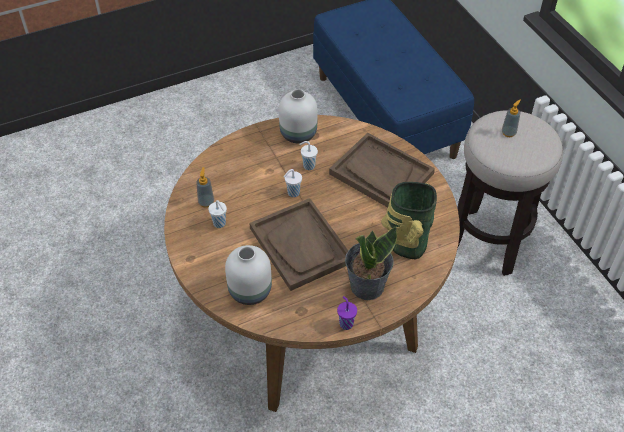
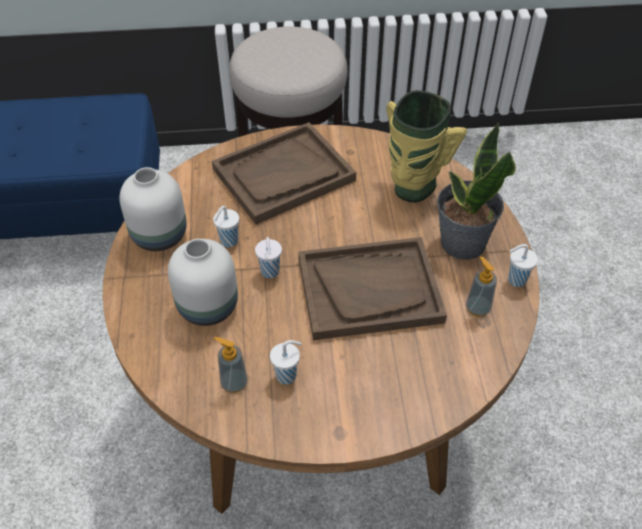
camera: 70 degrees left, 0 degrees up
white vase [225,245,272,305] -> white vase moved to [168,239,238,326]
purple cup [337,296,357,330] -> white cup [508,244,538,287]
soap dispenser [502,100,521,137] -> soap dispenser moved to [466,256,497,317]

